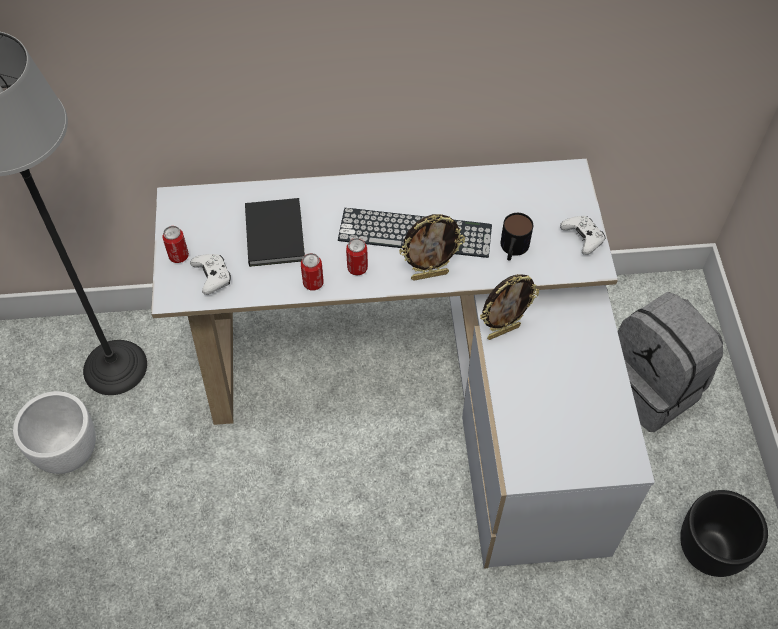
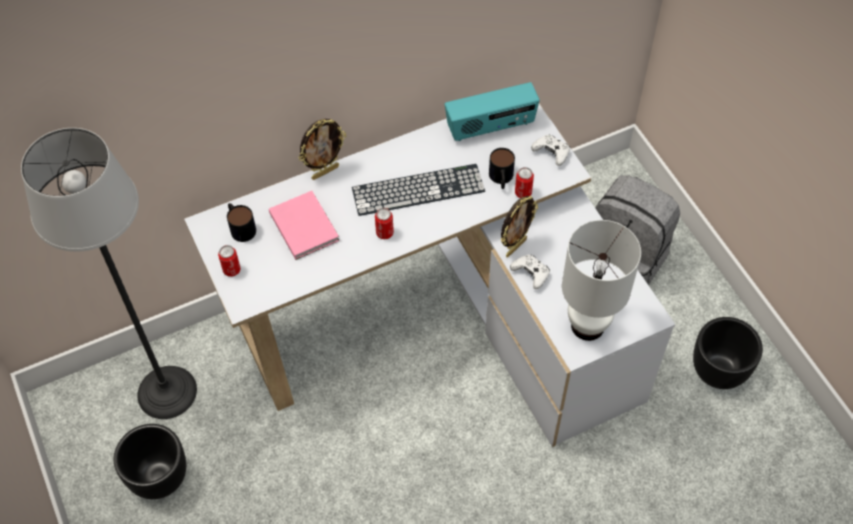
camera: 20 degrees left, 0 degrees up
white planter [13,391,96,474] -> black planter [113,424,186,499]
white game controller [190,254,231,295] -> white game controller moved to [510,254,550,289]
black book [245,198,305,267] -> pink book [269,191,339,260]
can [301,253,324,290] -> can moved to [515,167,534,198]
picture frame [399,214,465,281] -> picture frame moved to [298,119,346,180]
none -> mug [227,203,256,242]
none -> radio [445,82,540,141]
none -> white table lamp [562,220,641,341]

